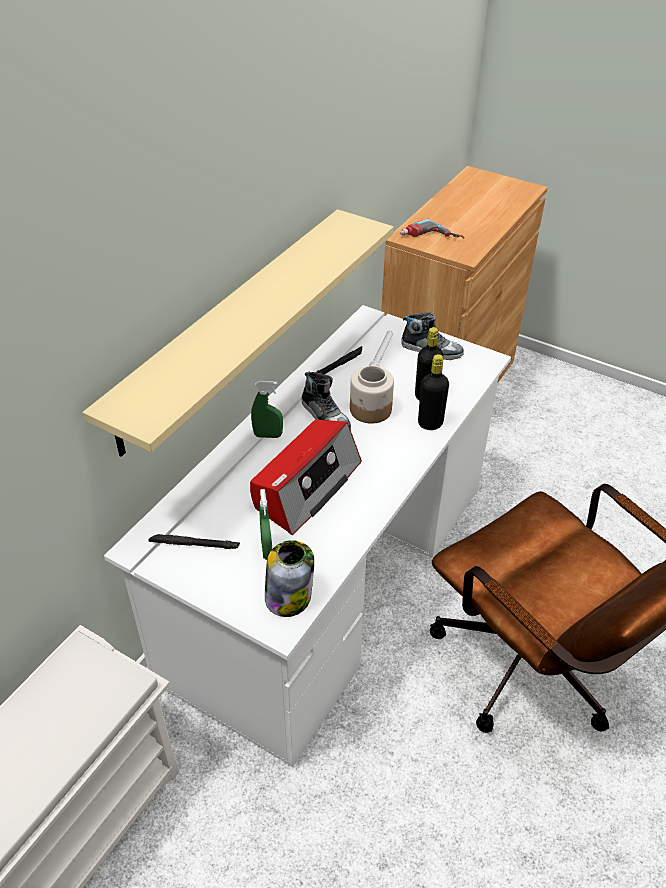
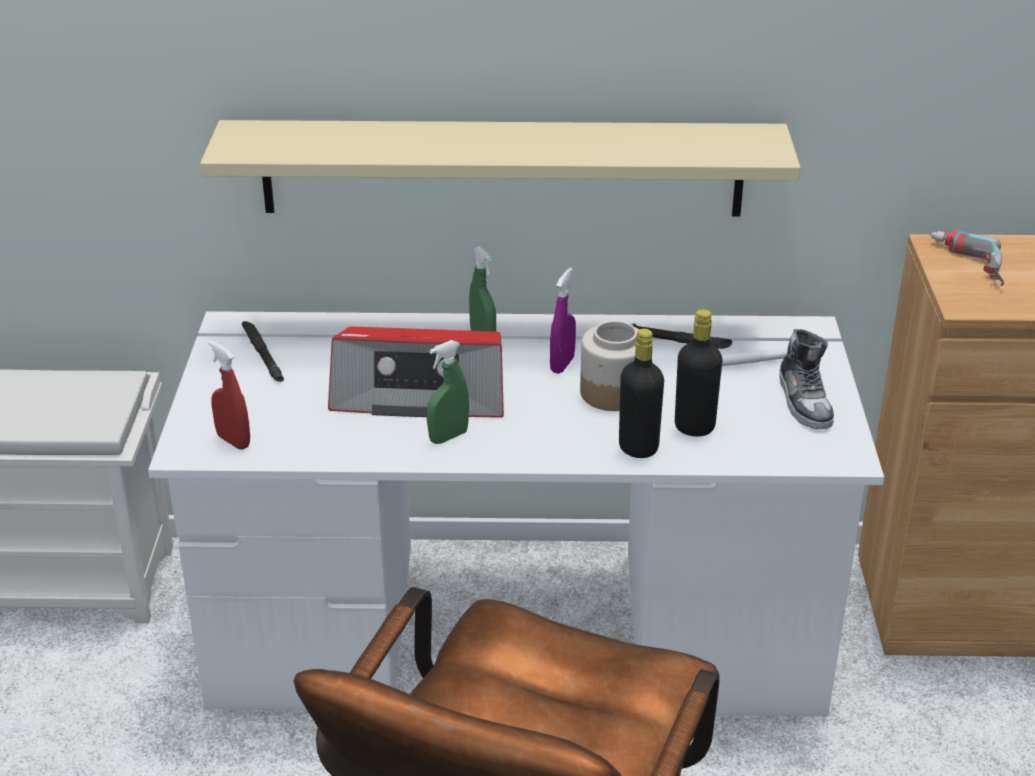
camera: 60 degrees right, 10 degrees down
green spray bottle [260,489,272,560] -> green spray bottle moved to [427,340,469,444]
jar [265,540,314,617] -> red spray bottle [209,341,250,450]
shoe [301,372,351,430] -> purple spray bottle [550,267,576,374]

